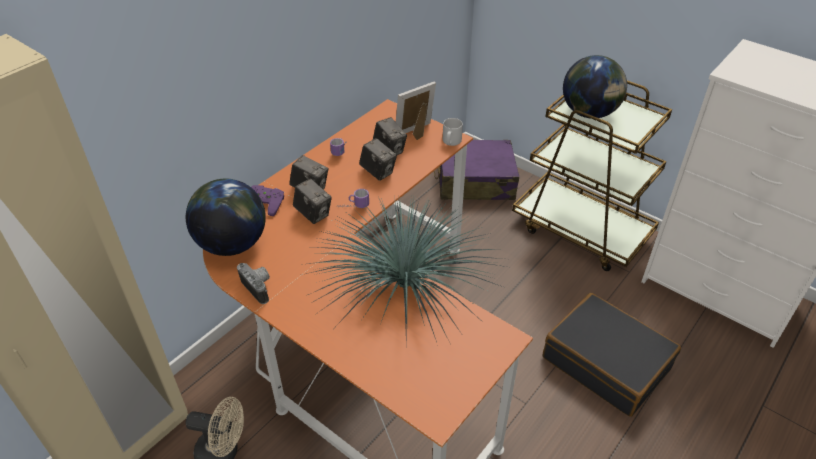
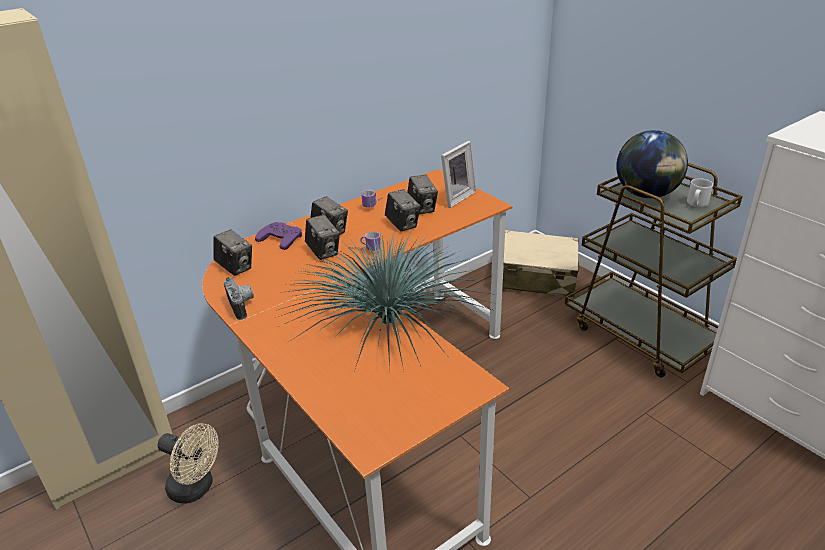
camera: 15 degrees right, 10 degrees down
globe [186,179,266,256] -> camera [213,229,252,276]
picture frame [396,82,436,140] -> picture frame turned 150 degrees clockwise [441,141,476,208]
purple suitcase [434,140,519,200] -> beige suitcase [502,230,579,297]
grey mug [443,118,463,146] -> grey mug moved to [687,178,713,207]
black suitcase [543,293,681,417] -> none

